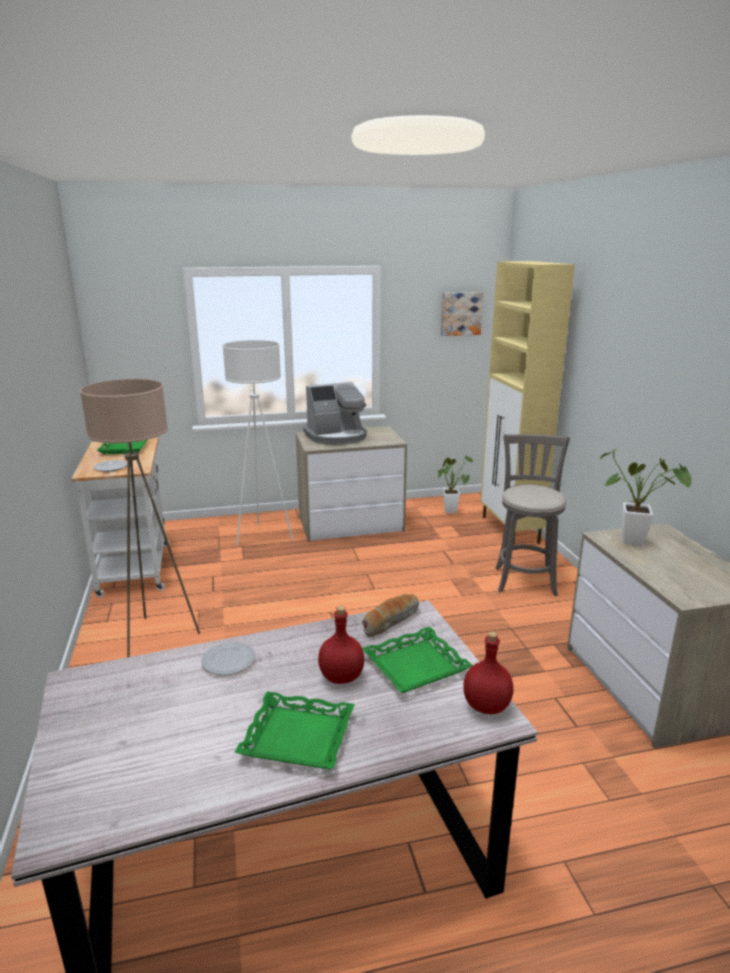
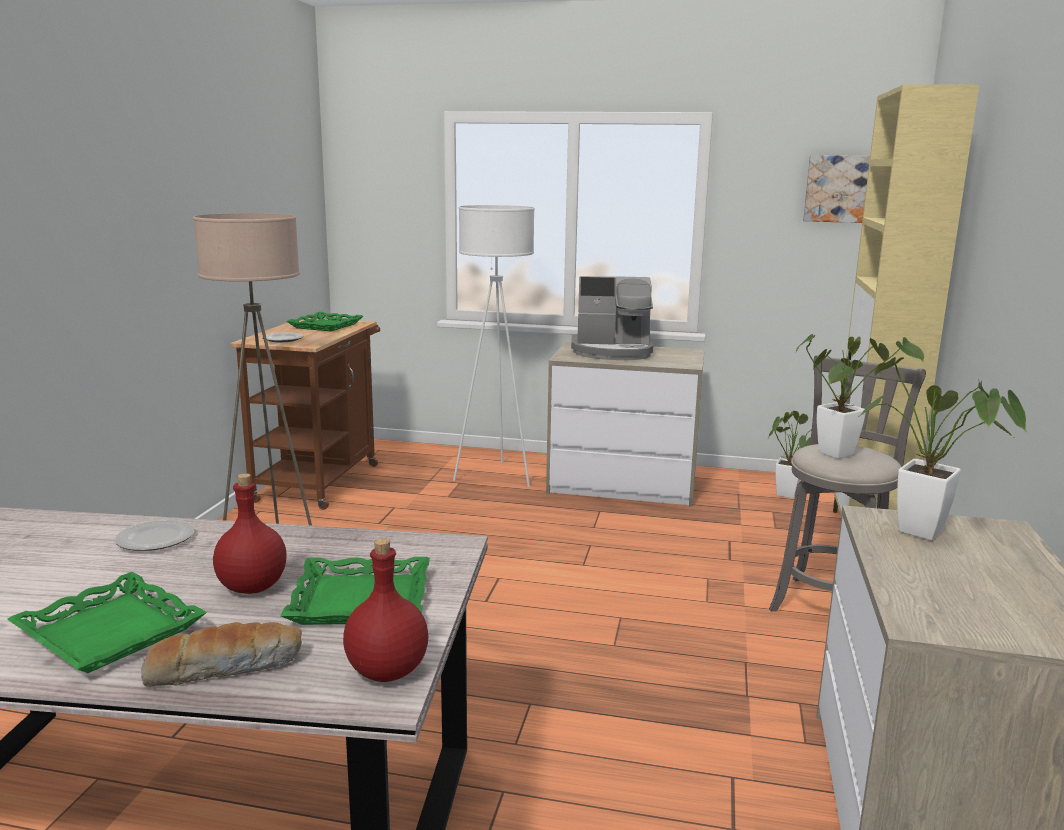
camera: 25 degrees right, 5 degrees down
white cart [71,438,170,598] -> brown cart [230,318,380,510]
bread [362,594,419,637] -> bread moved to [141,622,302,687]
none -> potted plant [795,334,924,459]

